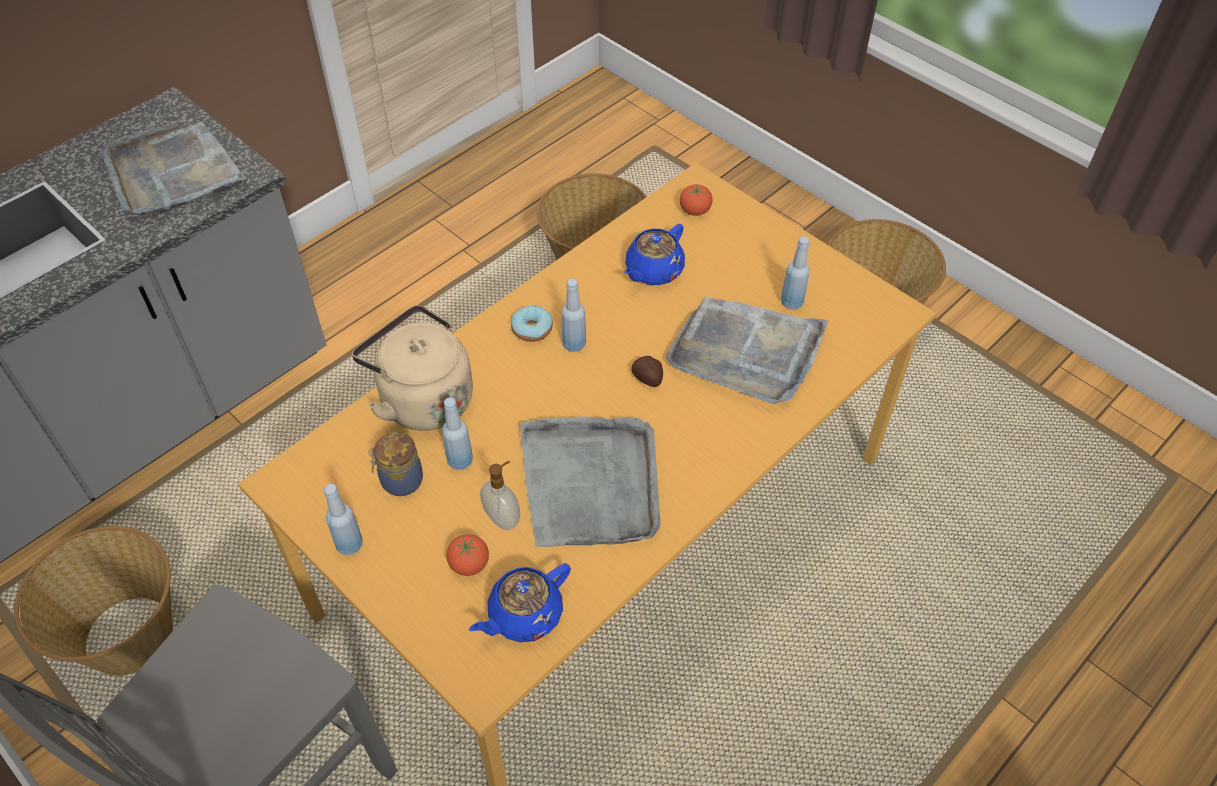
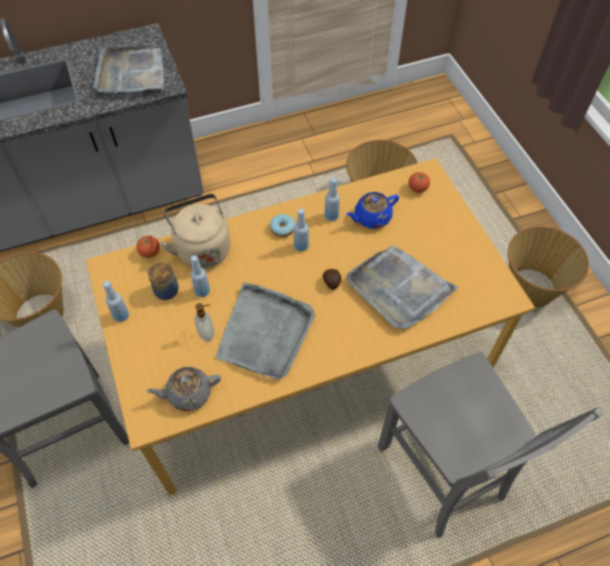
camera: 25 degrees right, 5 degrees up
tomato [446,534,489,576] -> tomato moved to [137,236,160,258]
blue teapot [469,563,571,642] -> grey teapot [146,367,221,411]
blue bottle [781,236,810,310] -> blue bottle moved to [324,178,340,221]
none -> grey chair [378,352,603,538]

